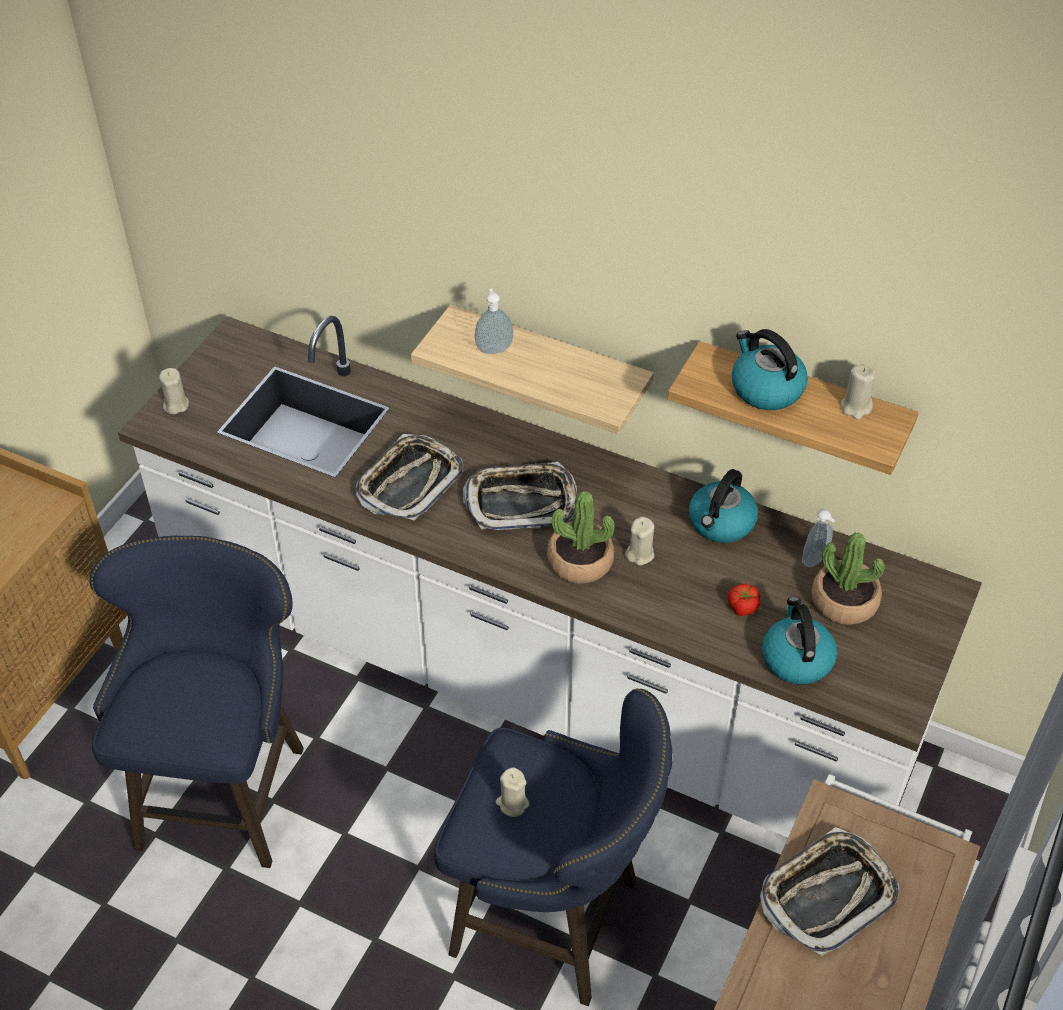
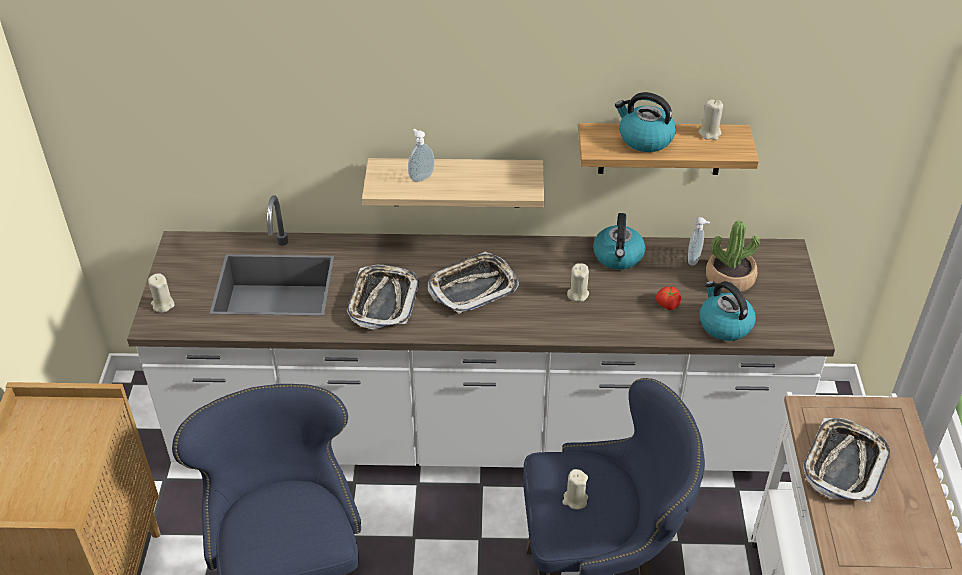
camera: 25 degrees left, 5 degrees down
potted plant [547,491,615,584] -> none

